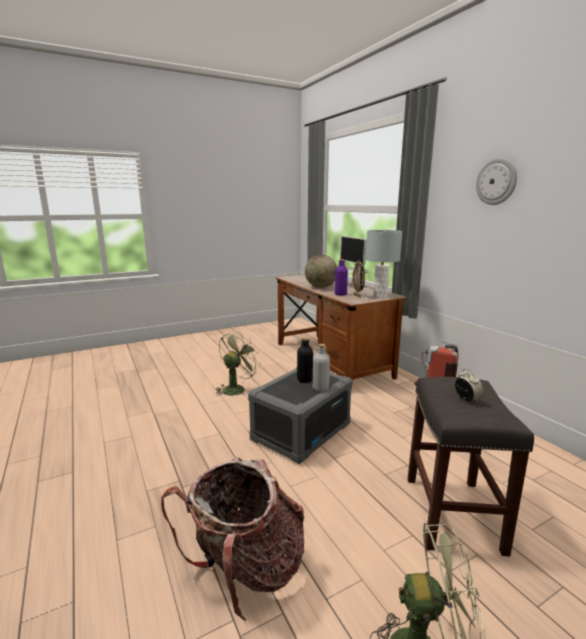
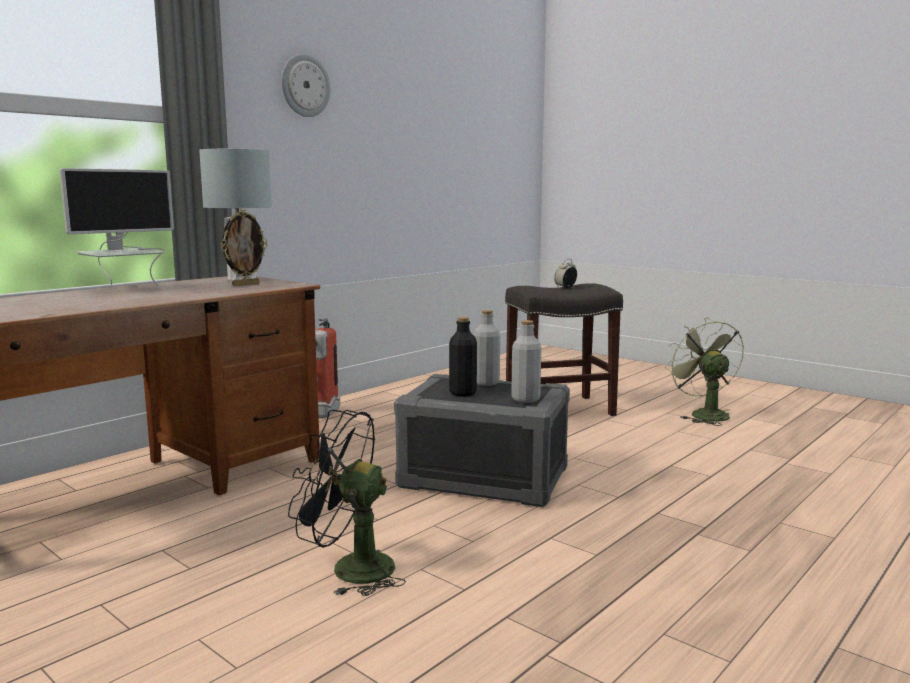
camera: 110 degrees left, 5 degrees down
backpack [161,457,304,622] -> none
green fan [216,331,260,396] -> black fan [288,410,406,596]
globe [305,255,337,288] -> none
purple bottle [335,259,348,296] -> none
none -> grey bottle [511,320,541,403]

